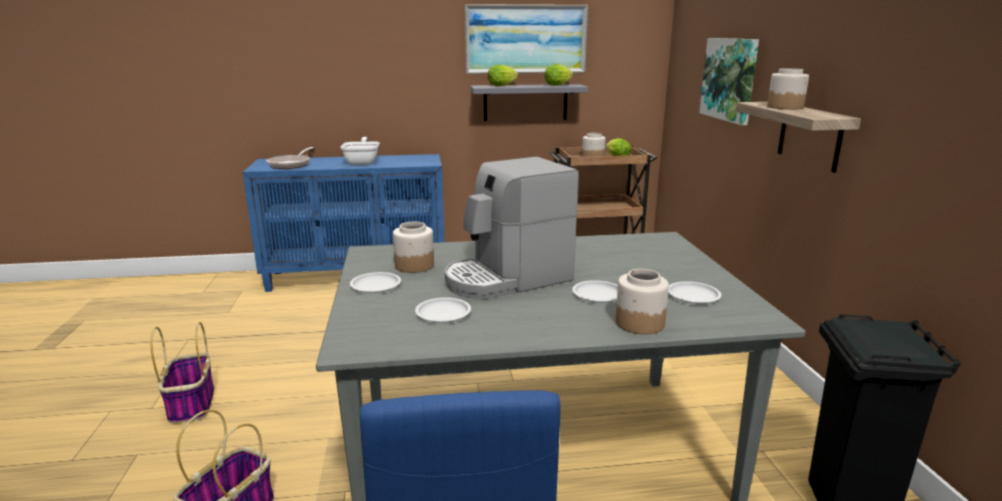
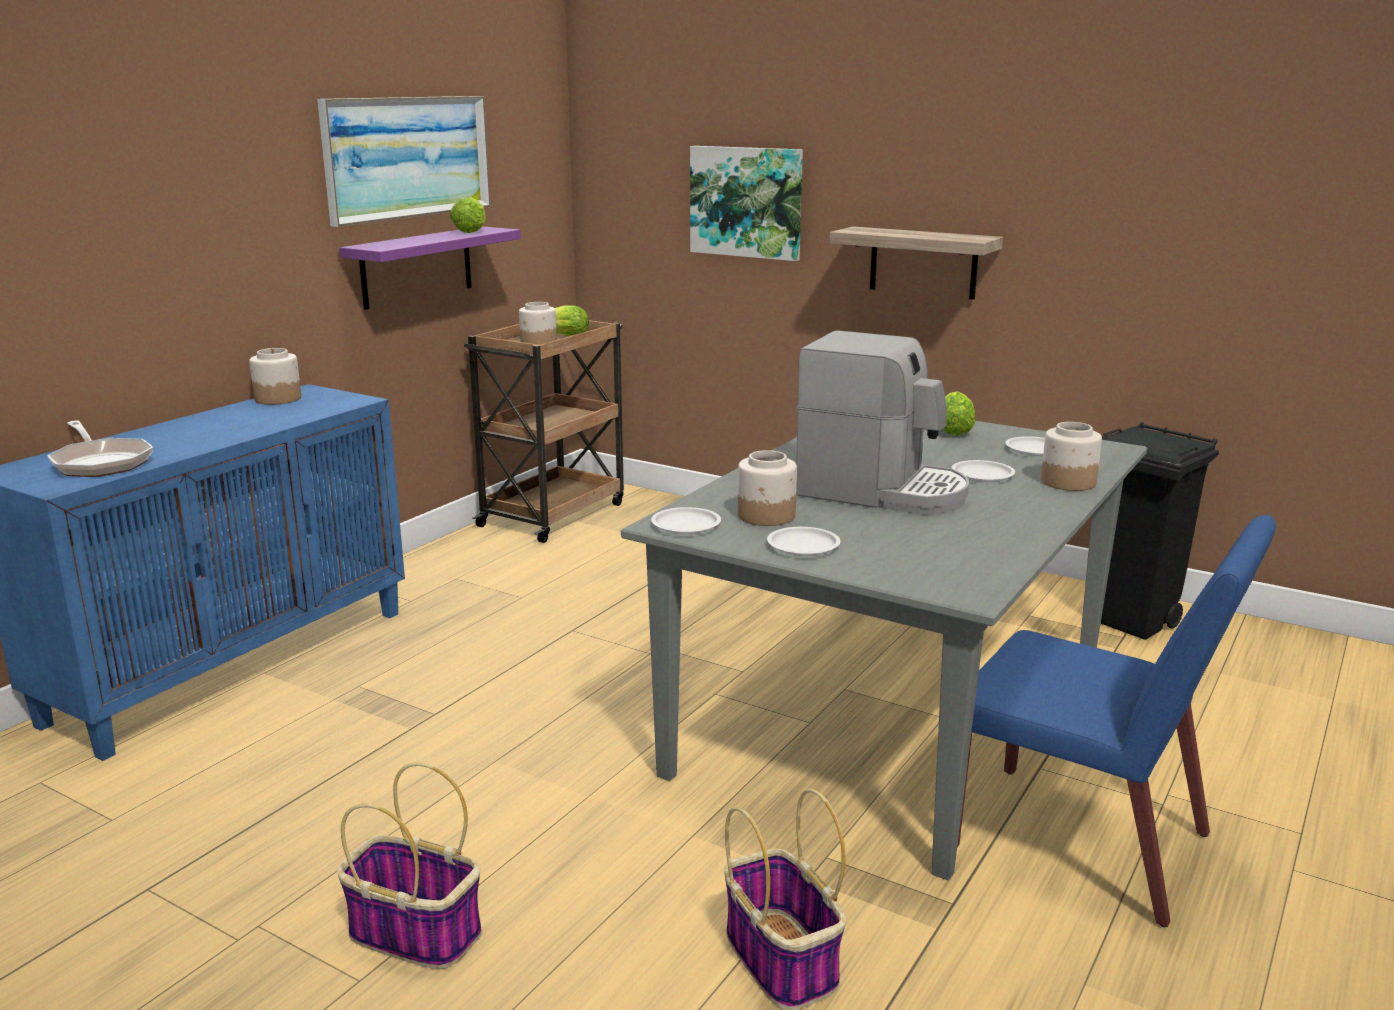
camera: 50 degrees left, 0 degrees up
frying pan [340,137,380,165] -> none
white plate [415,297,471,323] -> white plate moved to [651,507,721,534]
coffee machine [445,157,579,300] -> coffee machine turned 75 degrees counterclockwise [796,330,969,515]
grey shelf [470,84,588,121] -> purple shelf [339,226,521,310]
lettuce [488,65,519,86] -> lettuce moved to [943,391,975,436]
jar [767,68,809,110] -> jar moved to [249,348,301,405]

